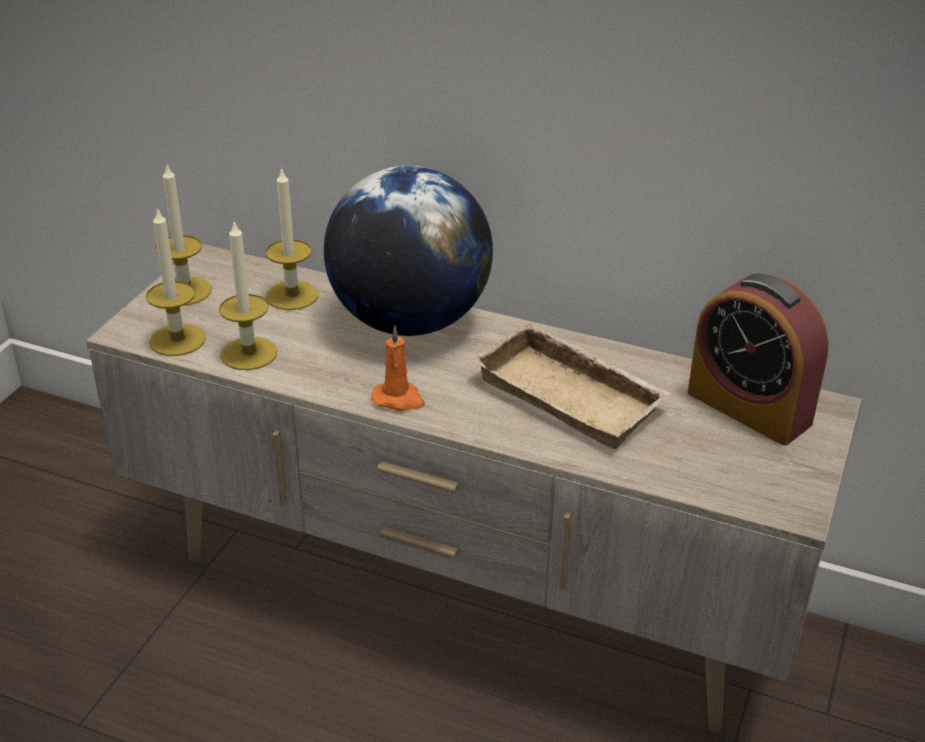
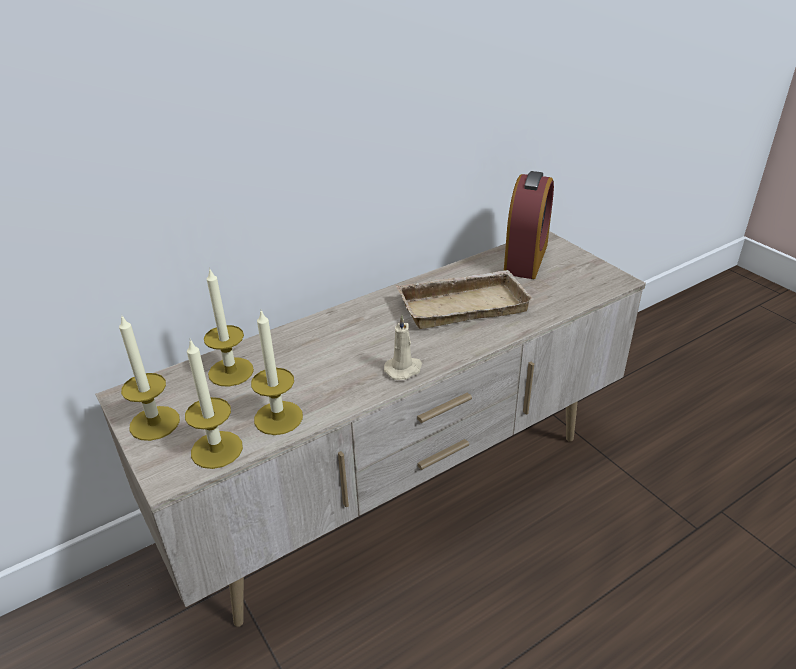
camera: 55 degrees left, 0 degrees up
globe [324,166,493,336] -> none
orange candle [371,326,425,411] -> beige candle [384,315,422,380]
alarm clock [688,274,829,445] -> alarm clock turned 60 degrees counterclockwise [504,171,554,279]

